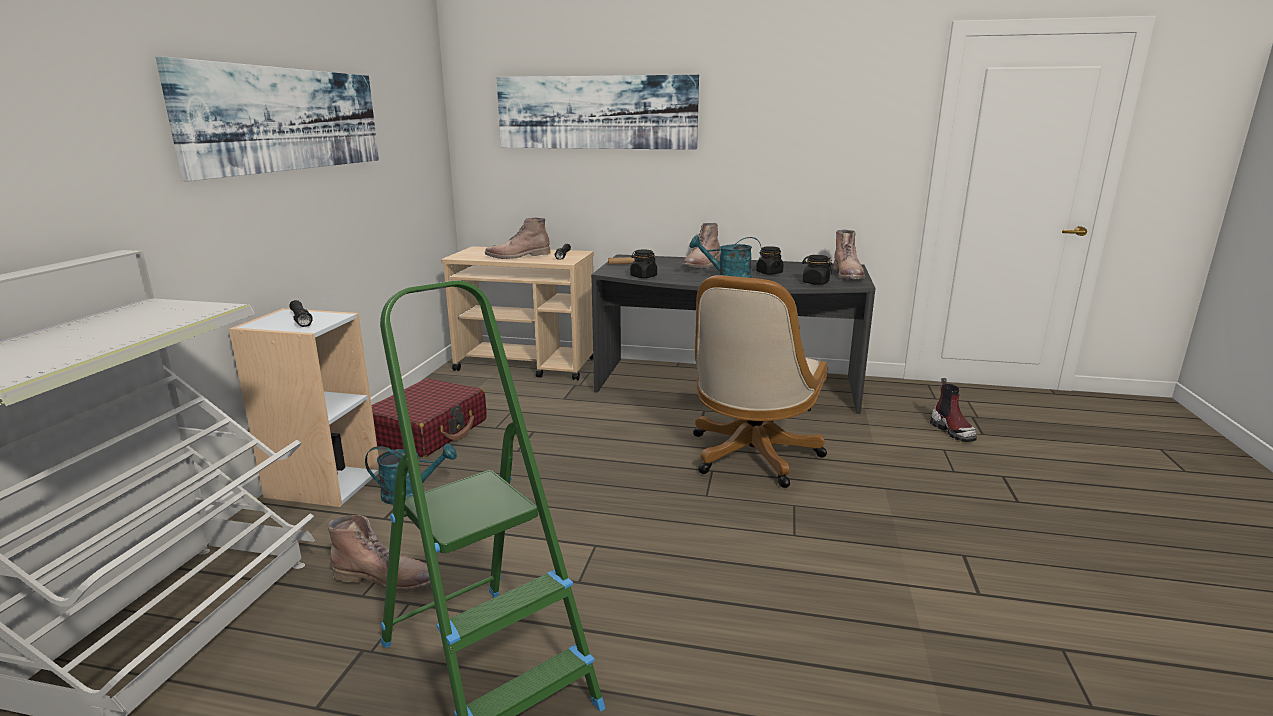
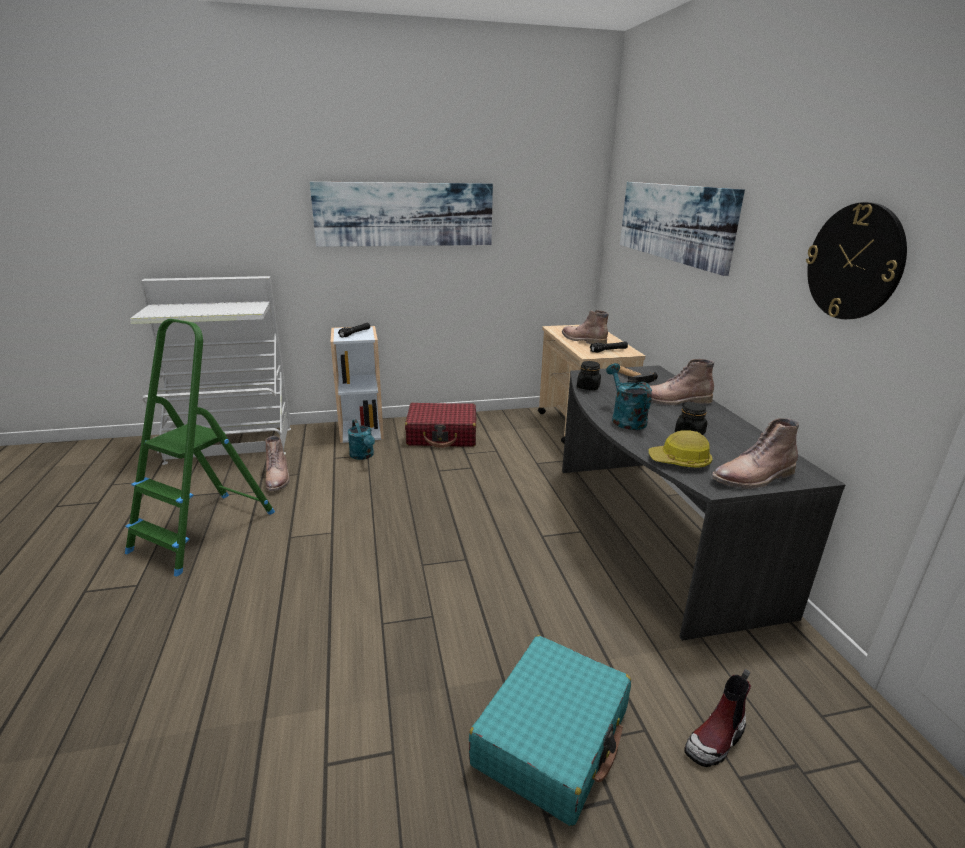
camera: 65 degrees right, 5 degrees up
office chair [693,275,828,488] -> none
black jar [802,255,832,285] -> hard hat [649,430,712,468]
none -> turquoise suitcase [469,635,631,826]
none -> wall clock [806,202,907,319]

